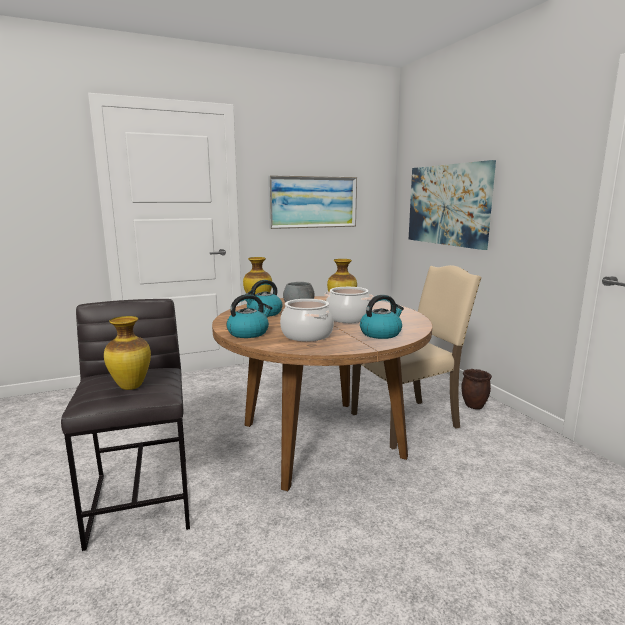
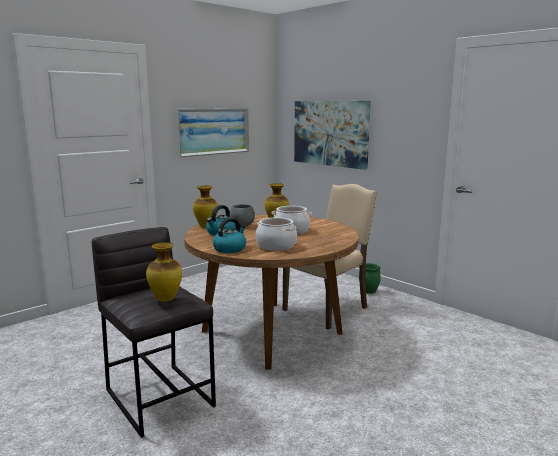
camera: 20 degrees left, 0 degrees up
kettle [360,295,404,339] -> none
brown planter [461,369,492,409] -> green planter [359,263,381,294]

